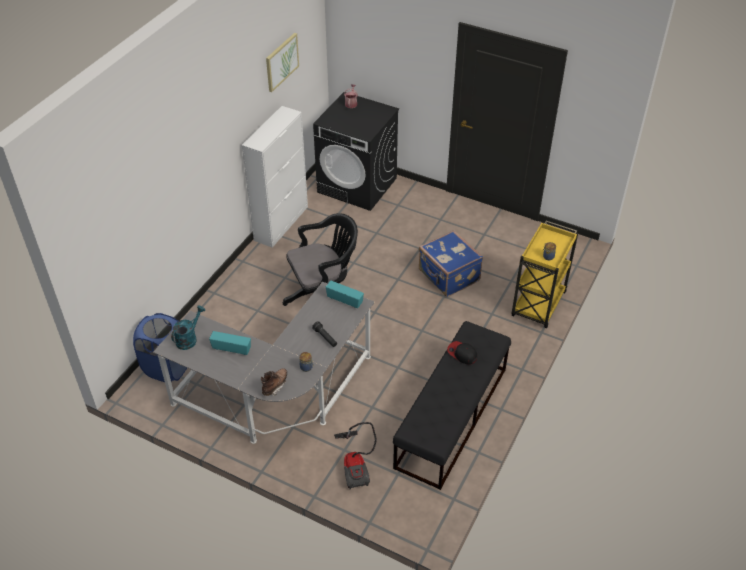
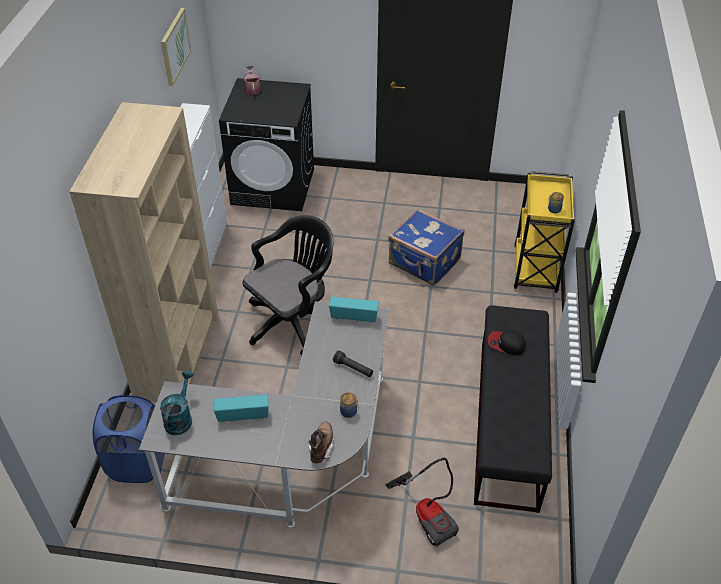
camera: 20 degrees left, 0 degrees up
none -> beige bookcase [69,102,218,402]

